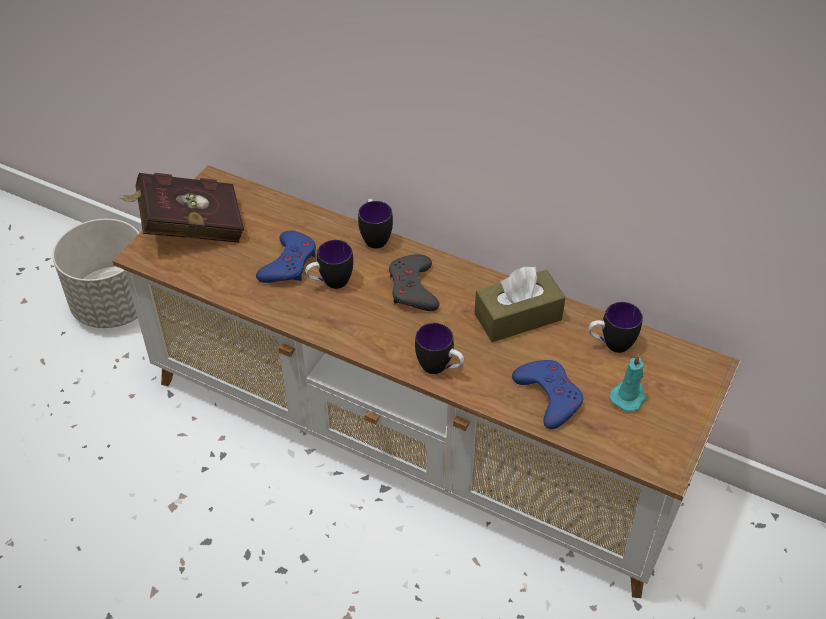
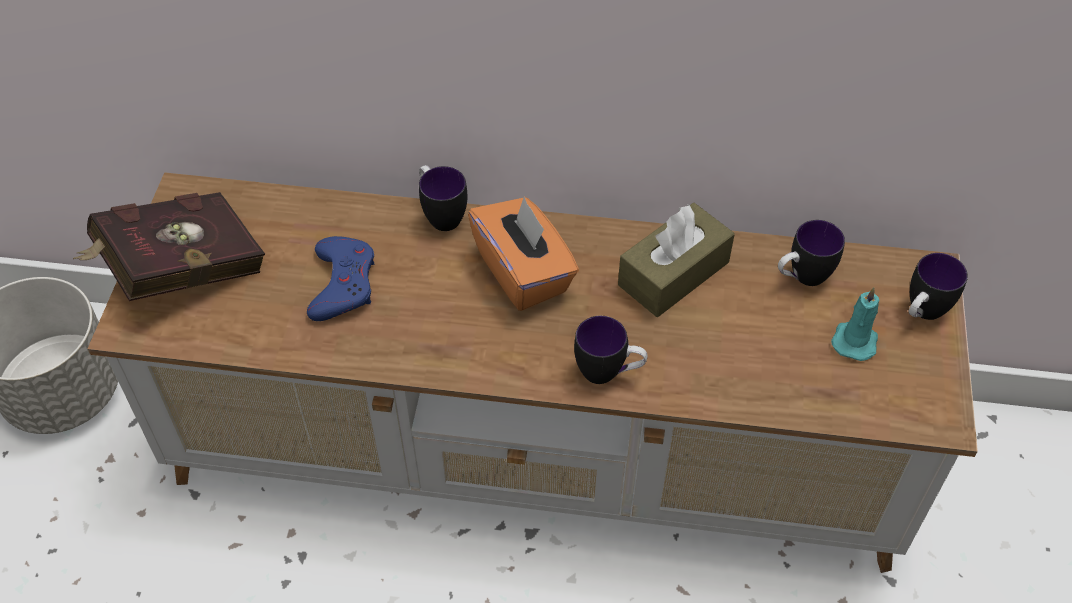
camera: 20 degrees left, 5 degrees up
mug [305,240,353,289] -> mug moved to [909,253,968,320]
grey game controller [389,254,439,311] -> orange tissue box [468,196,579,311]
blue game controller [512,360,583,429] -> none

